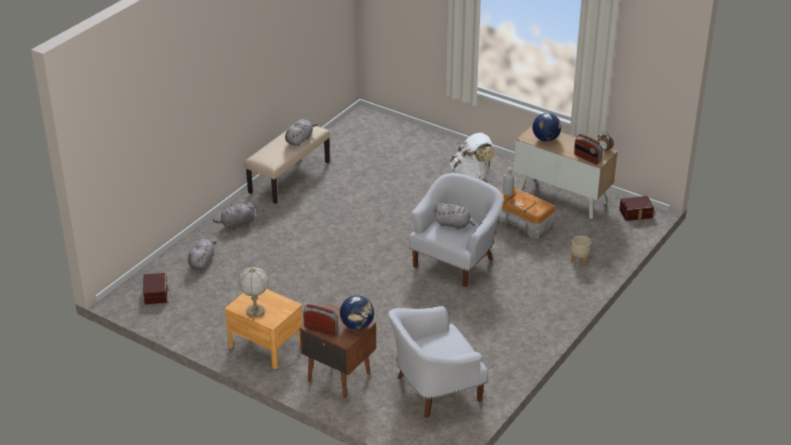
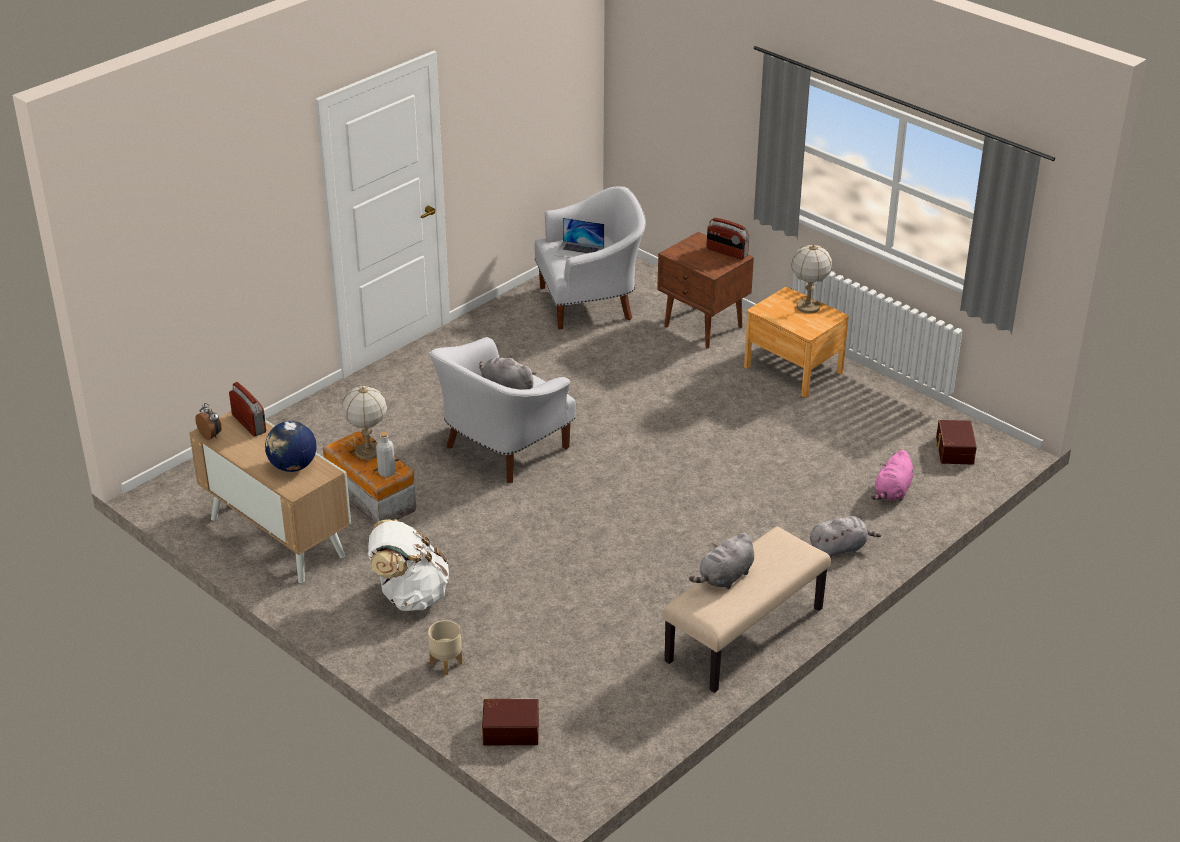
camera: 170 degrees left, 0 degrees up
grey plush toy [188,239,217,269] -> pink plush toy [871,450,914,501]
globe [340,295,374,330] -> none
beige planter [571,236,591,266] -> beige planter moved to [428,620,462,675]
brown storage box [619,196,654,221] -> brown storage box moved to [482,699,539,745]
none -> table lamp [342,386,387,460]
none -> laptop [554,218,604,258]

